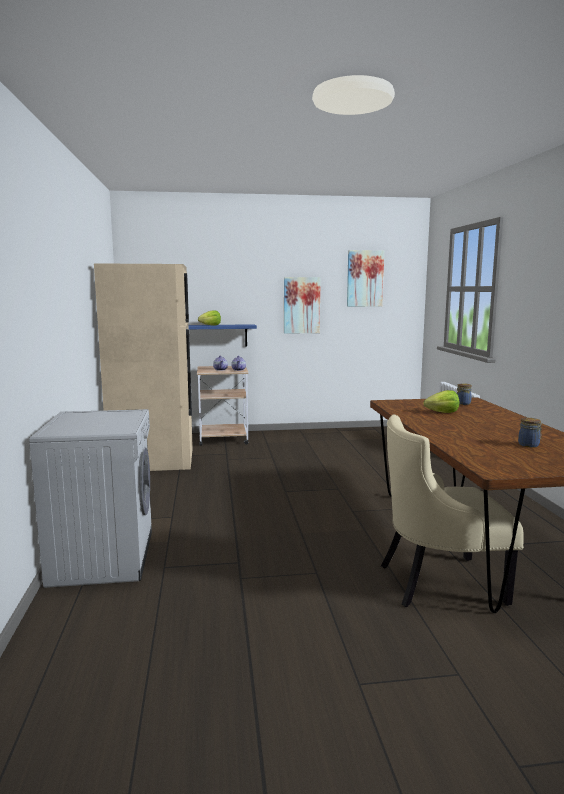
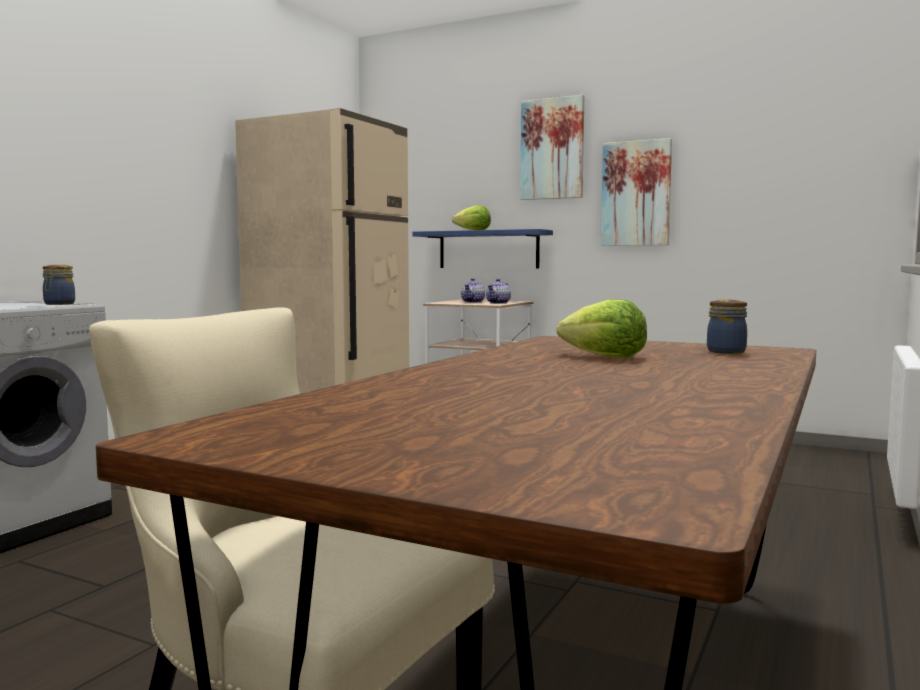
camera: 35 degrees right, 5 degrees down
picture [347,250,384,307] -> picture moved to [520,95,584,200]
jar [518,418,542,448] -> jar moved to [43,265,75,305]

